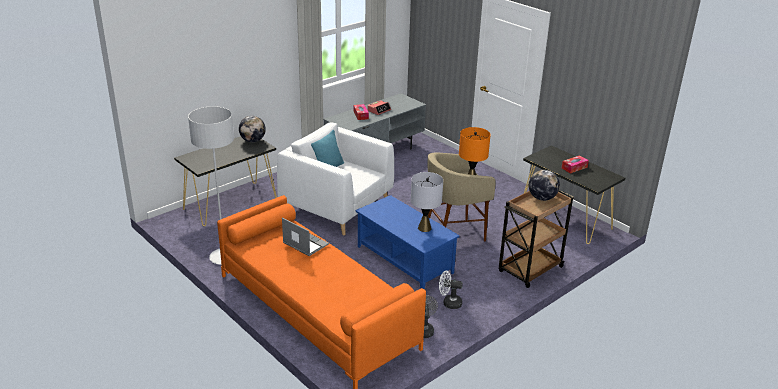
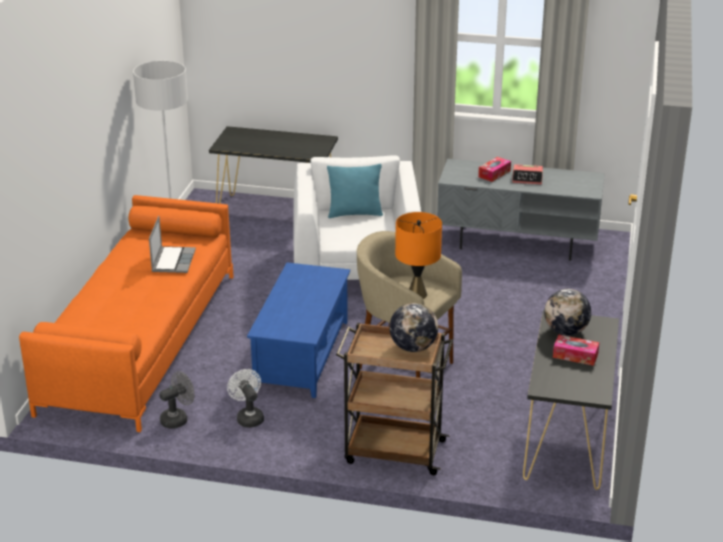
camera: 55 degrees right, 0 degrees up
globe [239,116,266,142] -> globe moved to [544,289,591,335]
grey table lamp [411,172,443,232] -> none

